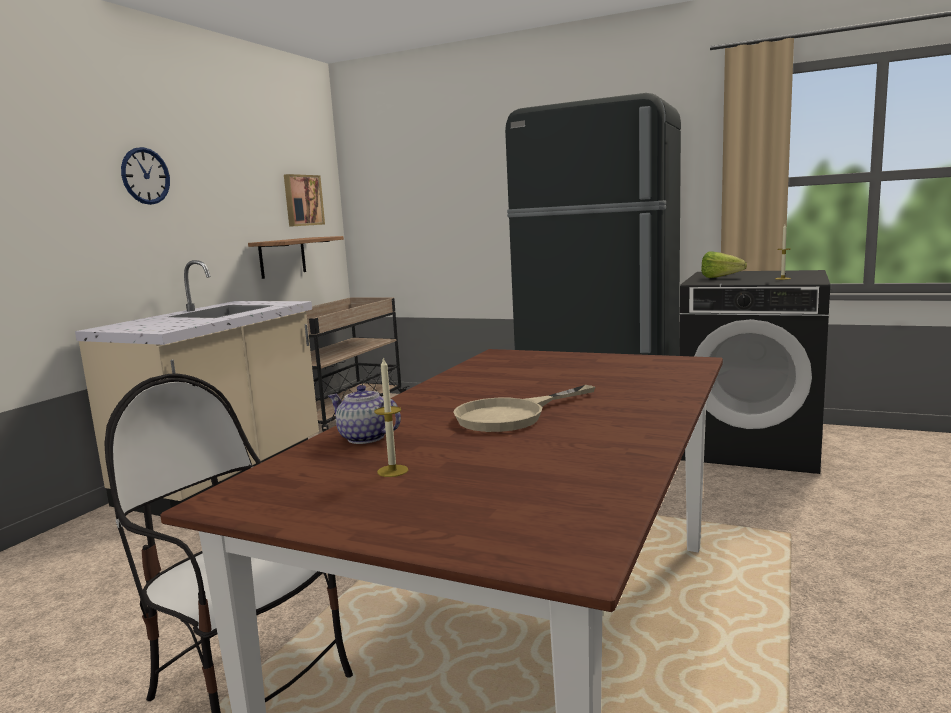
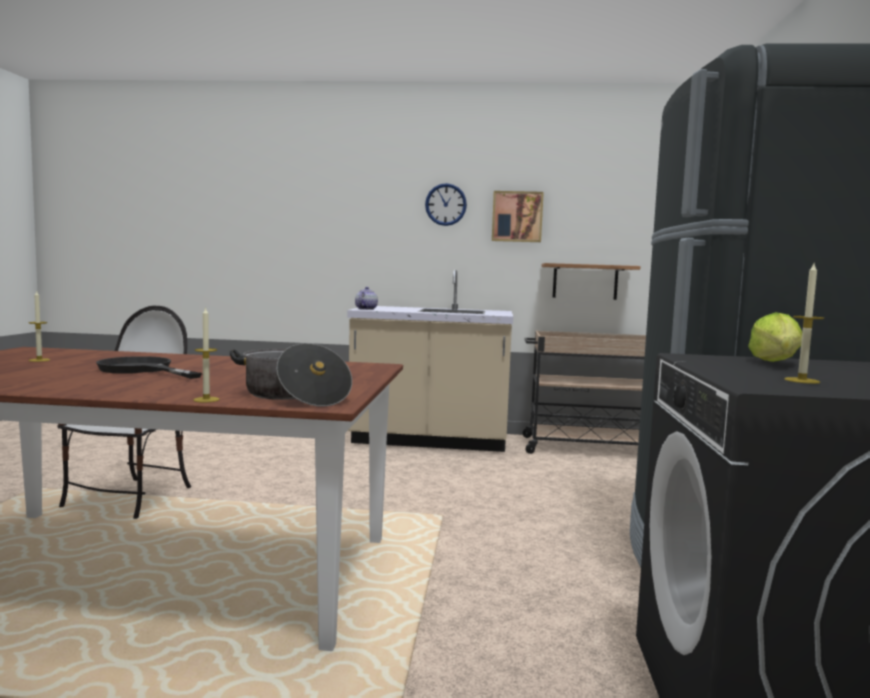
camera: 70 degrees right, 5 degrees down
picture [284,174,325,227] -> picture moved to [492,191,544,242]
teapot [328,385,401,444] -> teapot moved to [355,287,378,310]
beige frying pan [453,385,595,432] -> black frying pan [96,356,202,379]
none -> candle [193,307,220,402]
none -> cooking pot [229,343,352,407]

